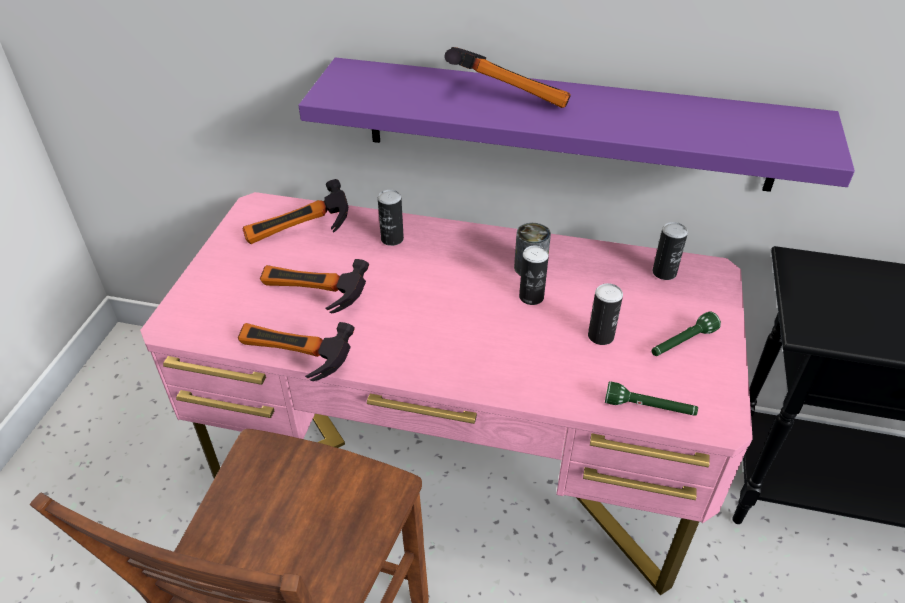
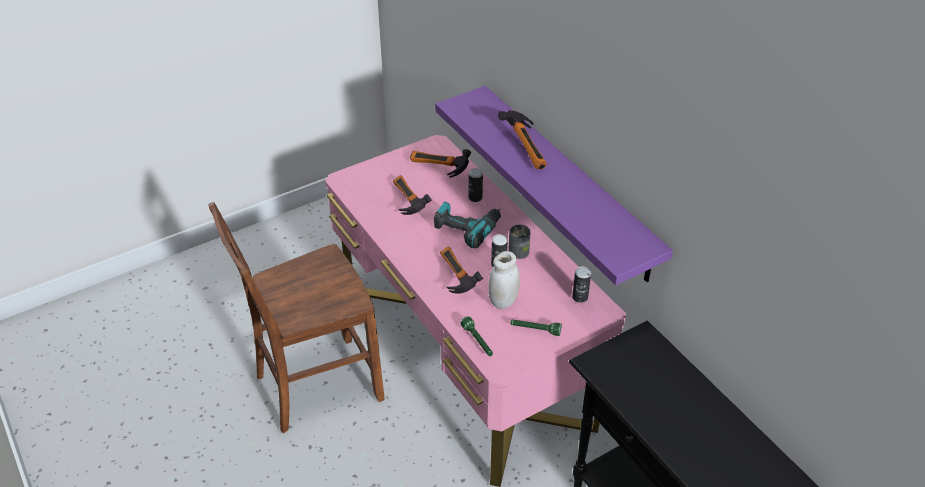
camera: 45 degrees right, 0 degrees up
hammer [238,322,355,381] -> hammer moved to [440,247,483,294]
can [588,283,623,345] -> white jar [488,251,520,309]
none -> power drill [434,202,501,248]

